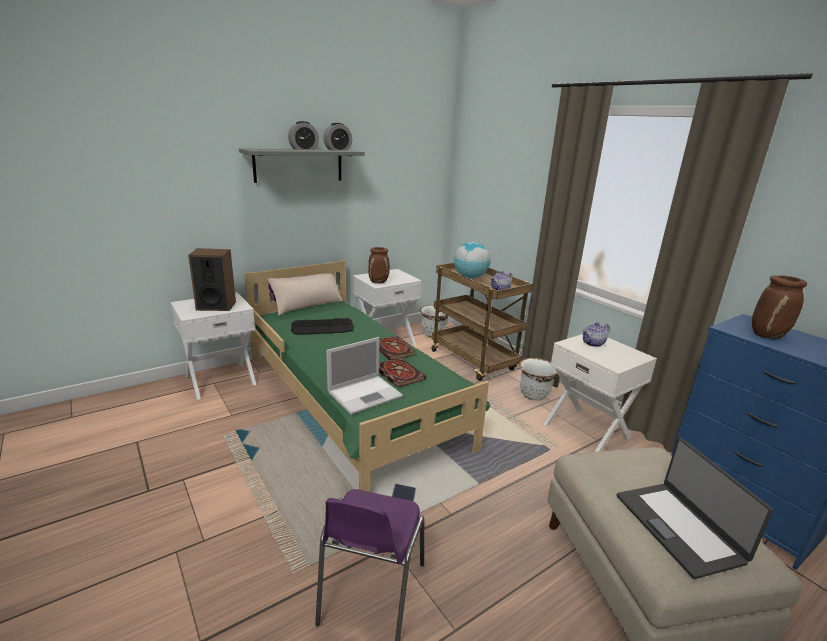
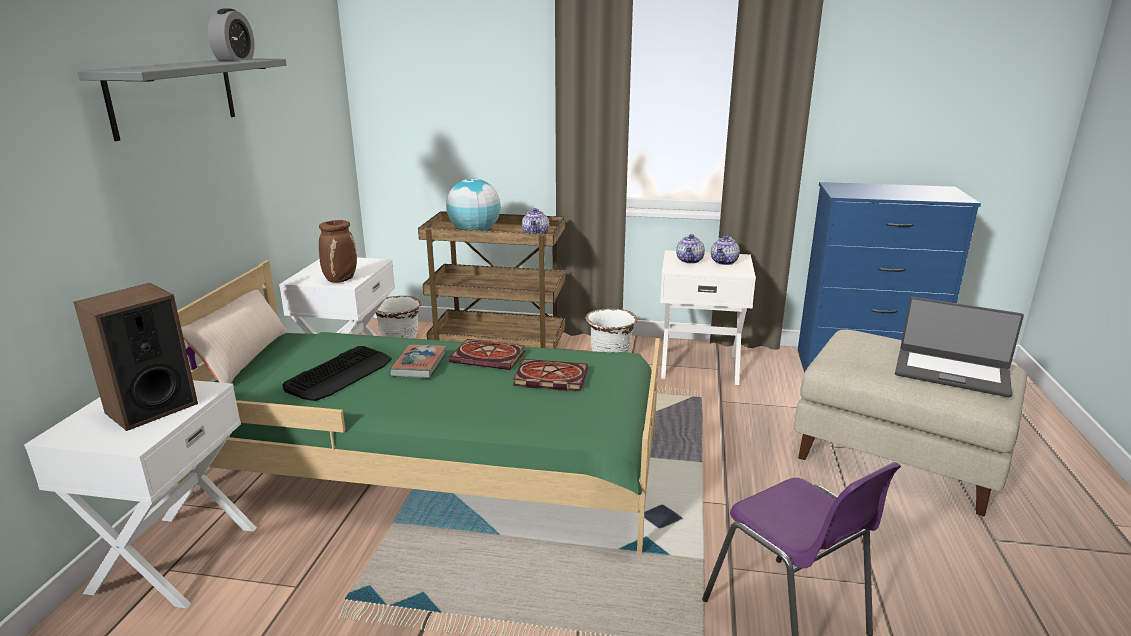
camera: 45 degrees left, 0 degrees up
alarm clock [288,121,319,150] -> none
laptop [327,337,403,415] -> none
brown vase [752,275,807,339] -> none
none -> book [389,344,446,379]
none -> teapot [711,235,740,265]

